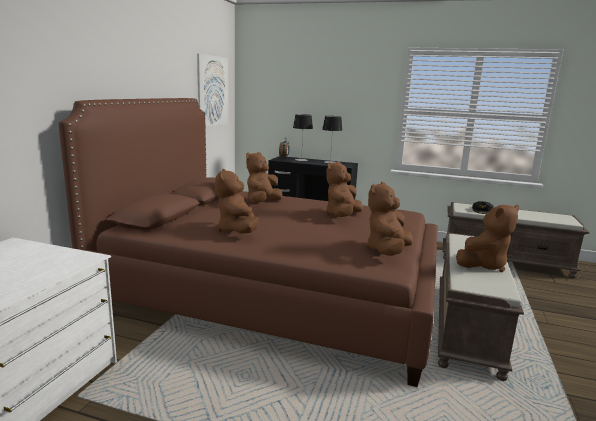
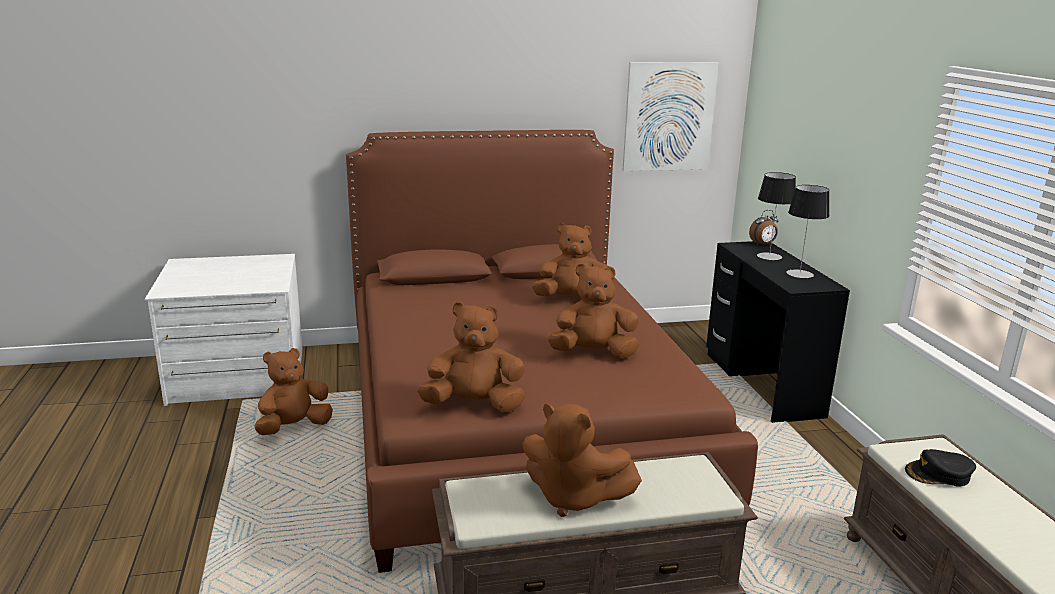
camera: 60 degrees right, 5 degrees up
brown plush toy [215,169,259,233] -> brown plush toy moved to [254,348,333,435]

